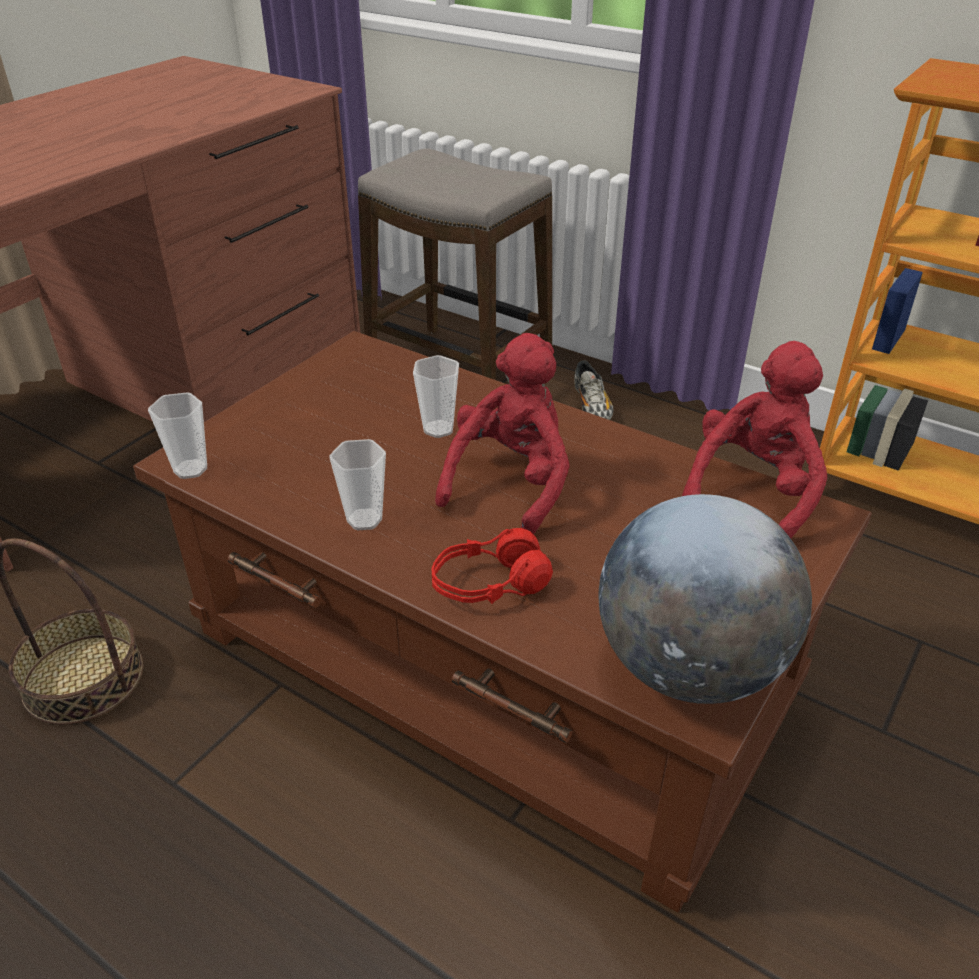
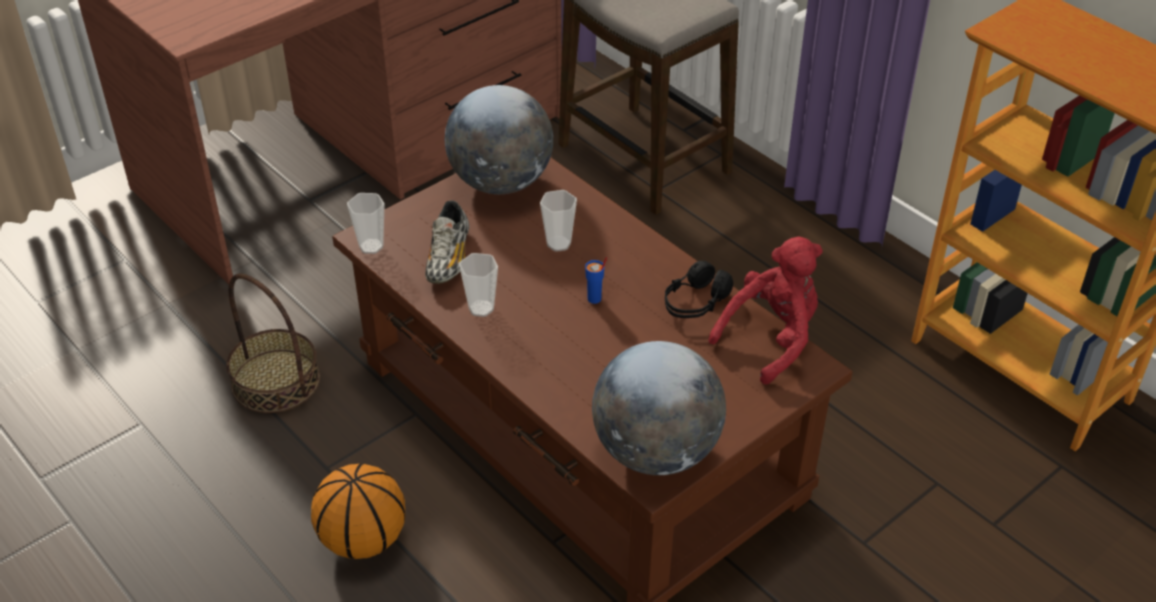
camera: 15 degrees right, 5 degrees up
red headphones [431,528,553,604] -> none
red plush toy [435,333,570,534] -> blue cup [585,257,607,304]
shoe [574,361,614,420] -> shoe moved to [425,200,470,284]
none -> basketball [311,464,405,559]
none -> globe [445,85,553,194]
none -> black headphones [665,261,733,318]

